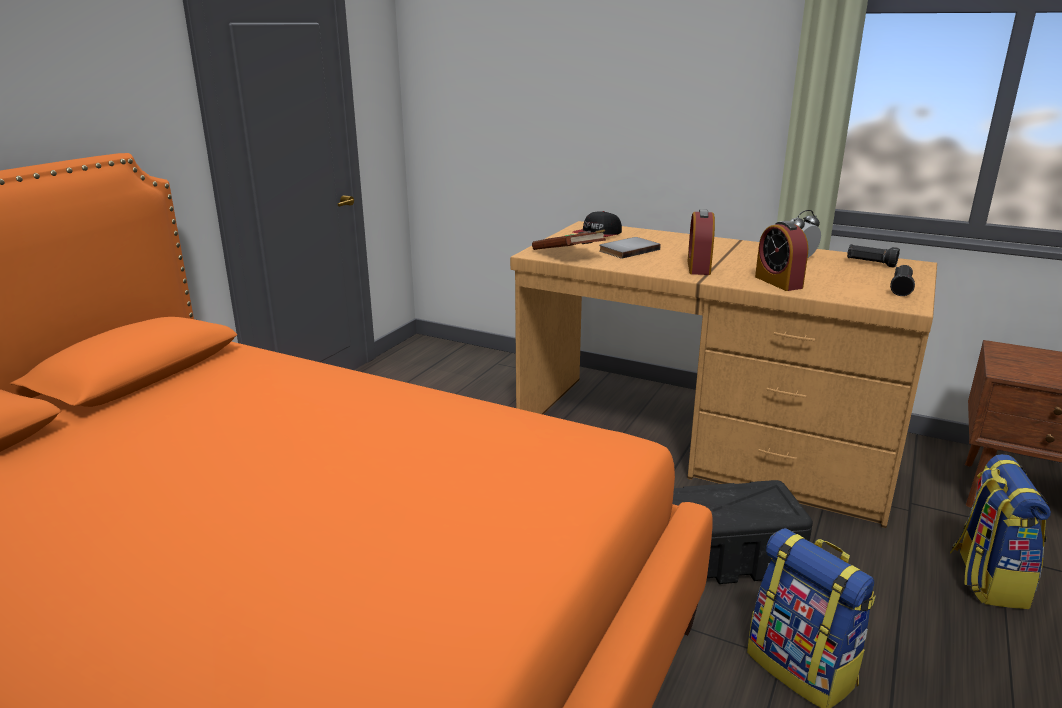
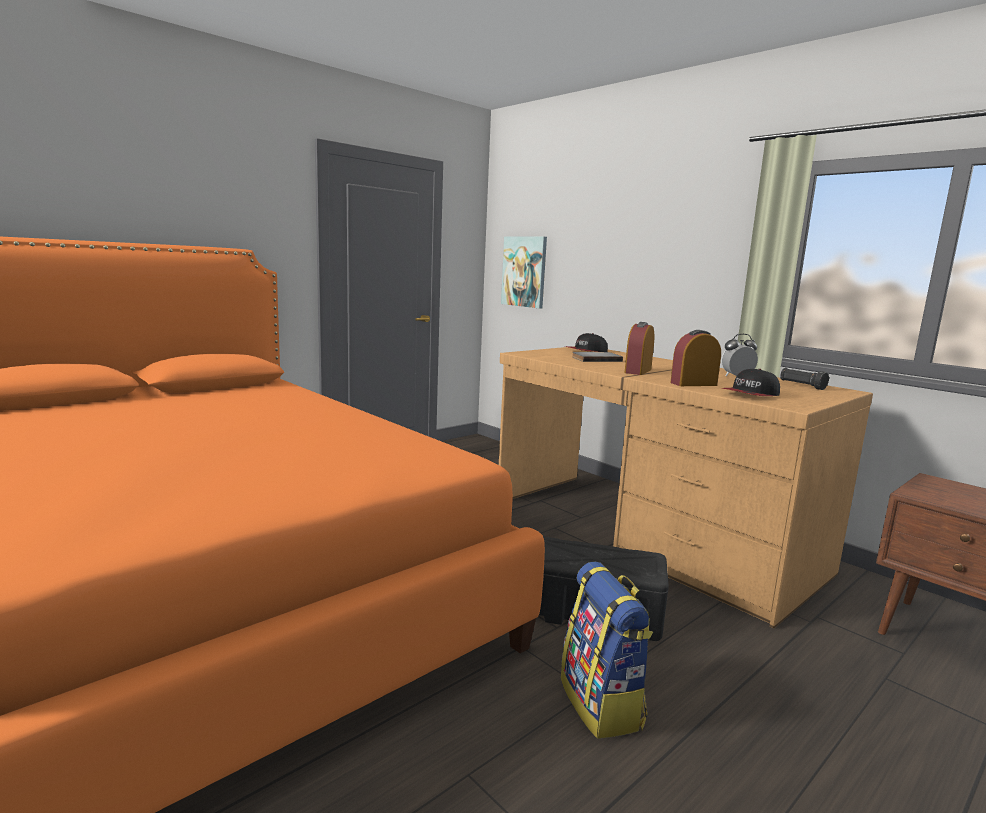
camera: 20 degrees right, 10 degrees down
brown book [532,229,606,250] -> none
alarm clock [755,221,808,291] -> alarm clock turned 75 degrees clockwise [670,330,721,386]
black flashlight [890,265,915,296] -> none
backpack [950,454,1051,609] -> none
none -> picture [501,236,547,308]
none -> cap [722,369,780,396]

